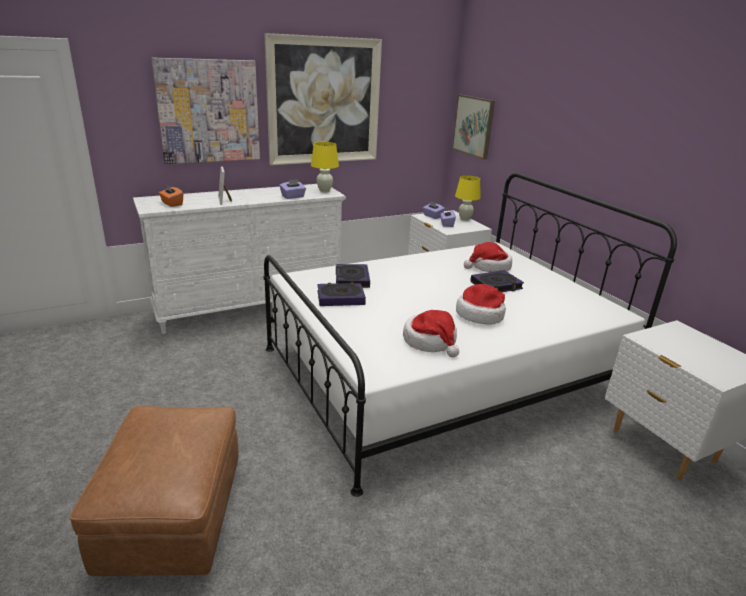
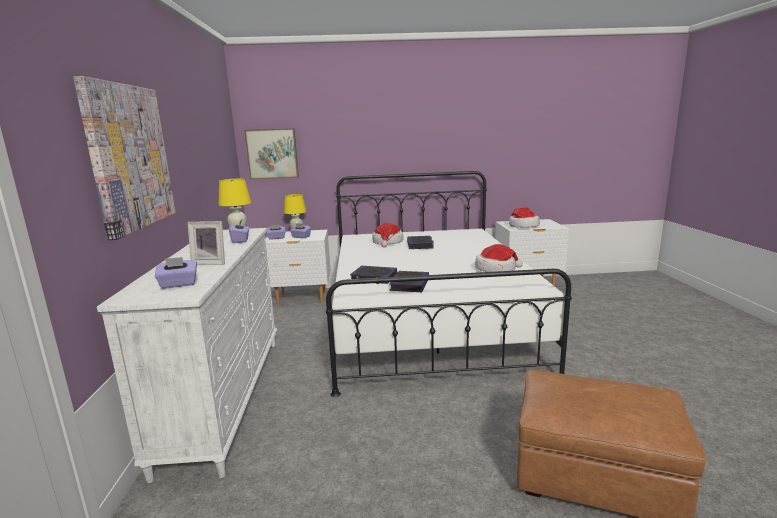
camera: 65 degrees left, 10 degrees down
orange tissue box [159,185,183,207] -> purple tissue box [155,257,197,289]
picture [264,33,382,165] -> none
hat [456,284,506,325] -> hat moved to [509,207,540,228]

